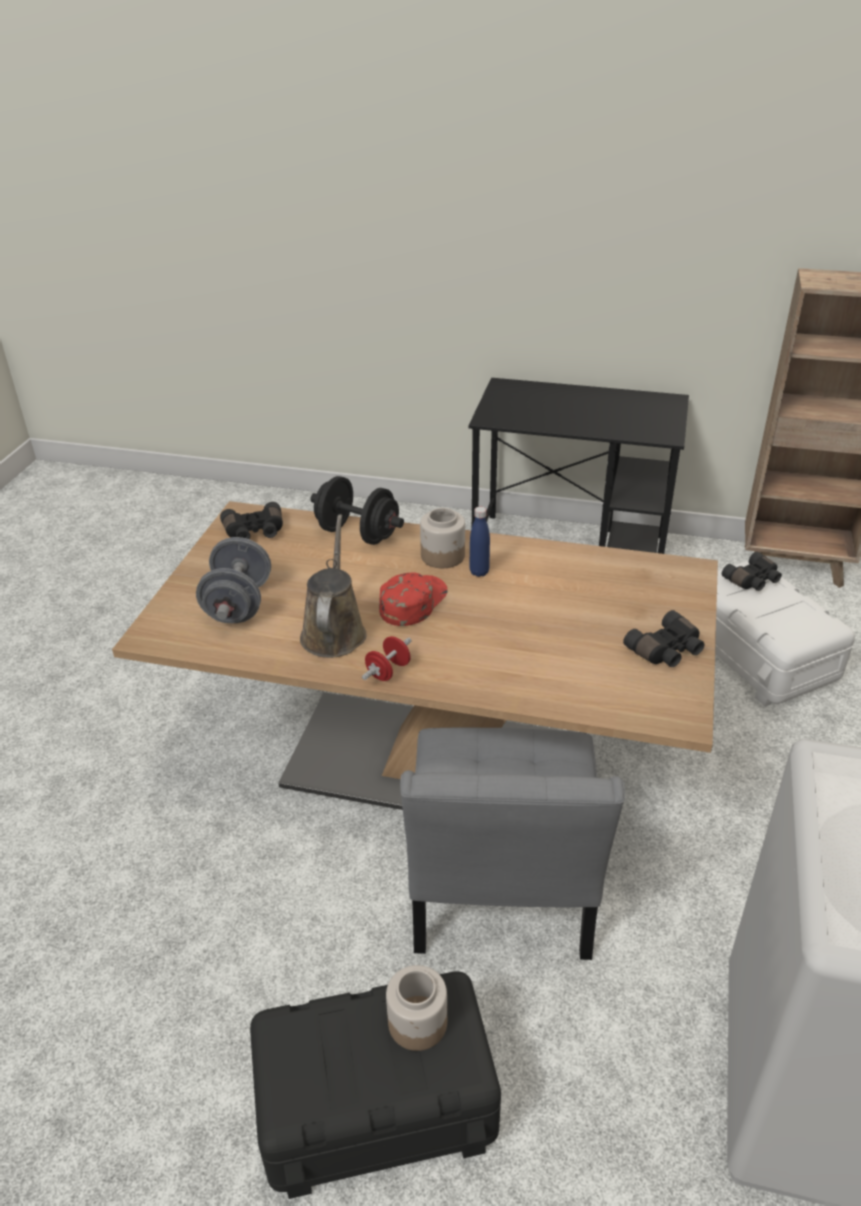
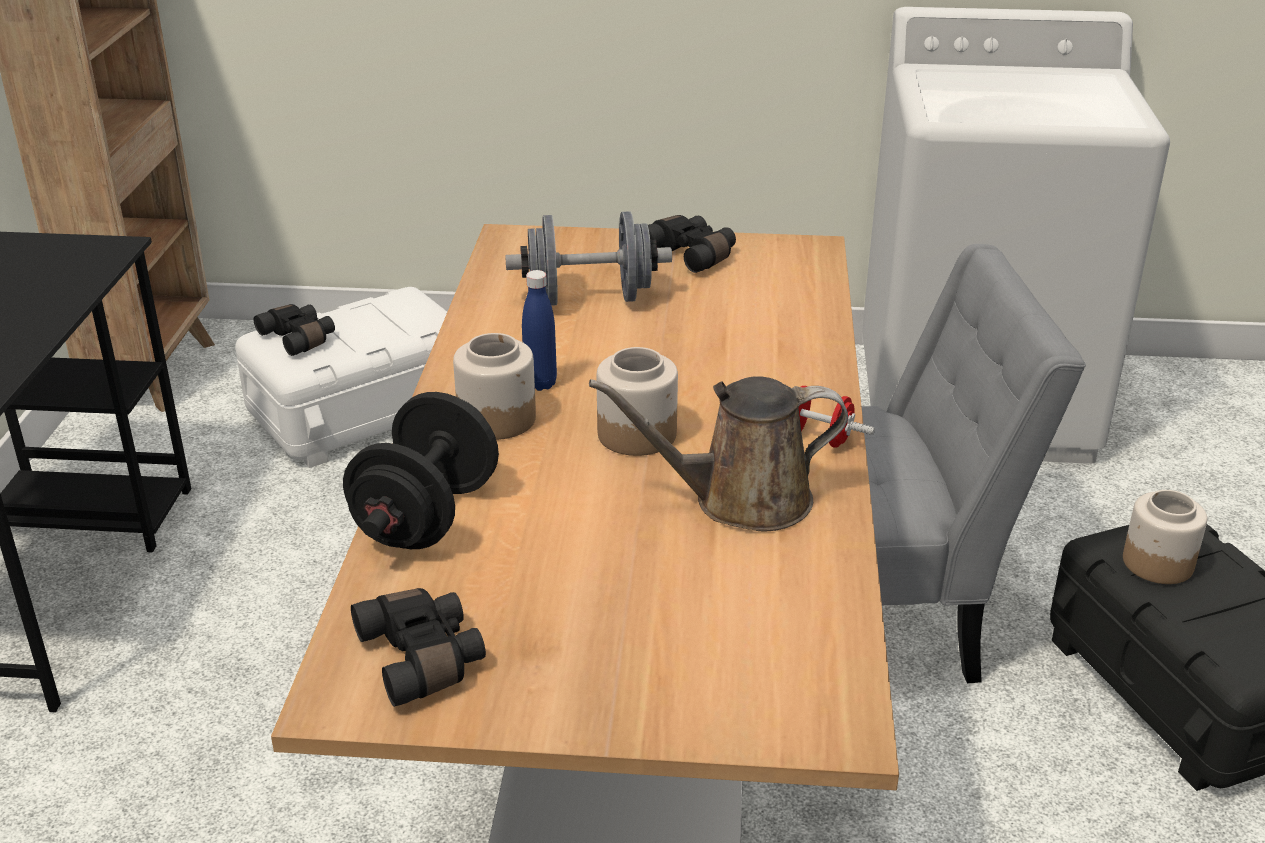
camera: 100 degrees left, 5 degrees down
grey dumbbell [196,537,271,623] -> grey dumbbell moved to [505,211,672,306]
red cap [379,572,448,626] -> jar [597,347,678,456]

